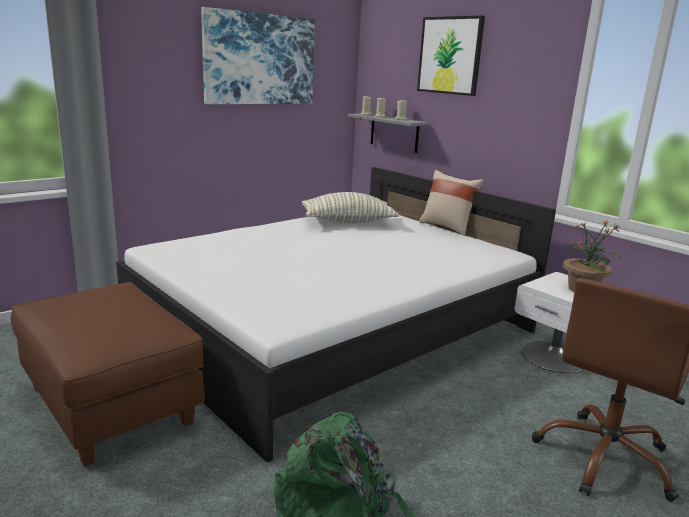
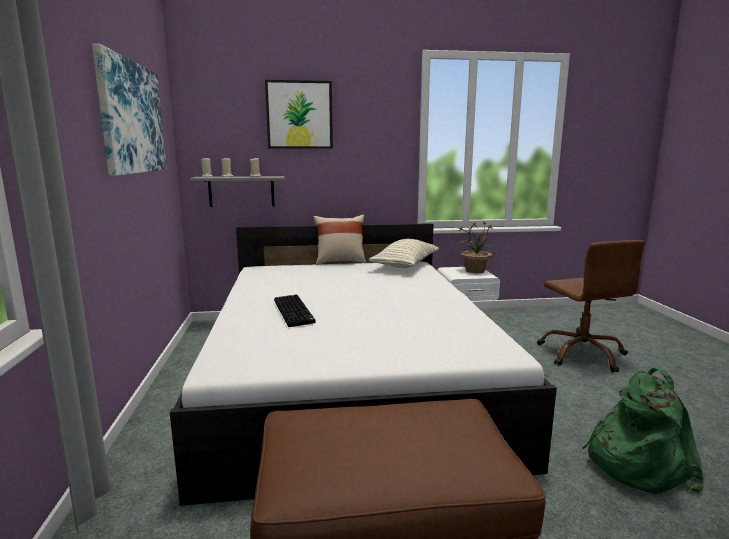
camera: 55 degrees left, 5 degrees down
pillow [302,192,399,223] -> pillow moved to [369,239,439,268]
none -> keyboard [274,294,316,327]

